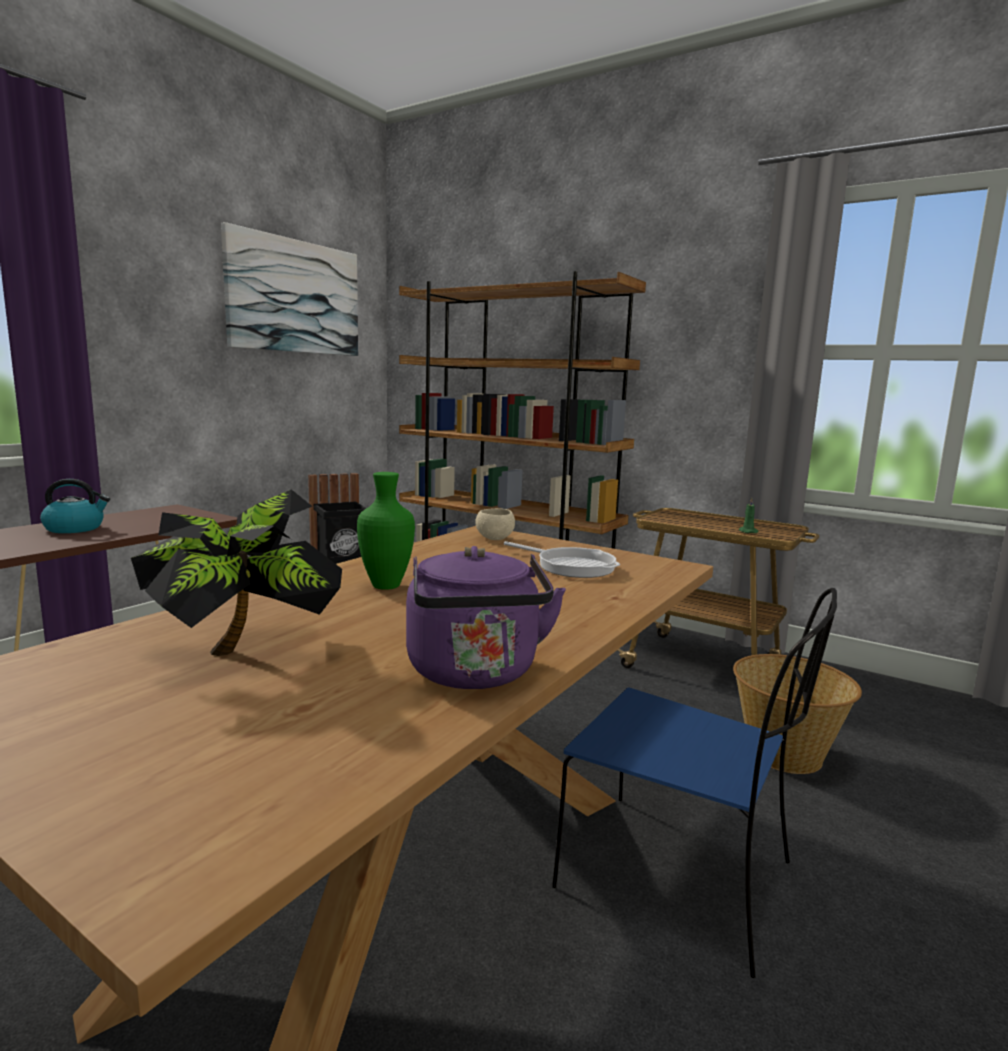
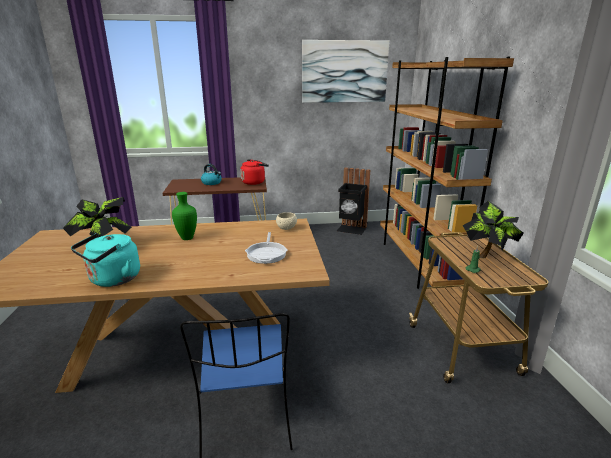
camera: 50 degrees right, 10 degrees up
purple kettle [406,546,566,689] -> turquoise kettle [71,233,140,287]
basket [733,654,862,774] -> none
none -> red kettle [240,159,269,185]
none -> potted plant [462,201,523,258]

